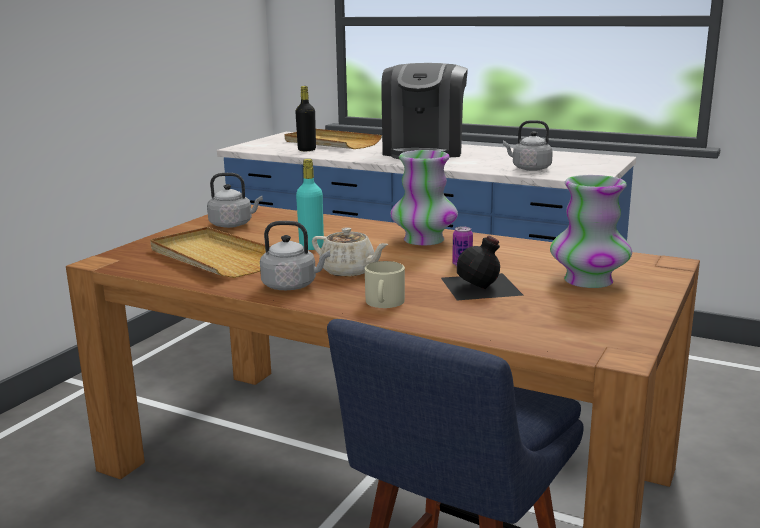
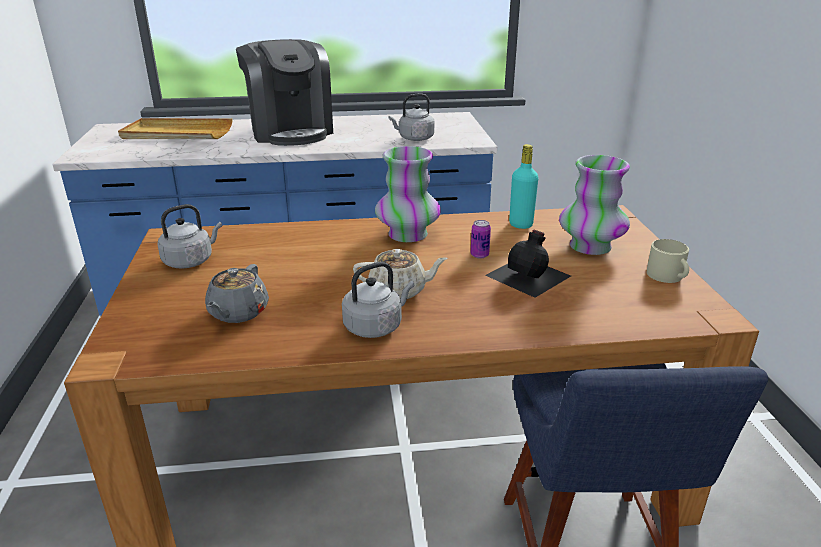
camera: 35 degrees left, 10 degrees up
beige tray [150,227,271,278] -> grey teapot [205,264,269,323]
black bottle [295,86,316,151] -> none
turquoise bottle [296,159,324,250] -> turquoise bottle moved to [509,144,538,229]
beige mug [365,261,405,308] -> beige mug moved to [647,239,689,283]

